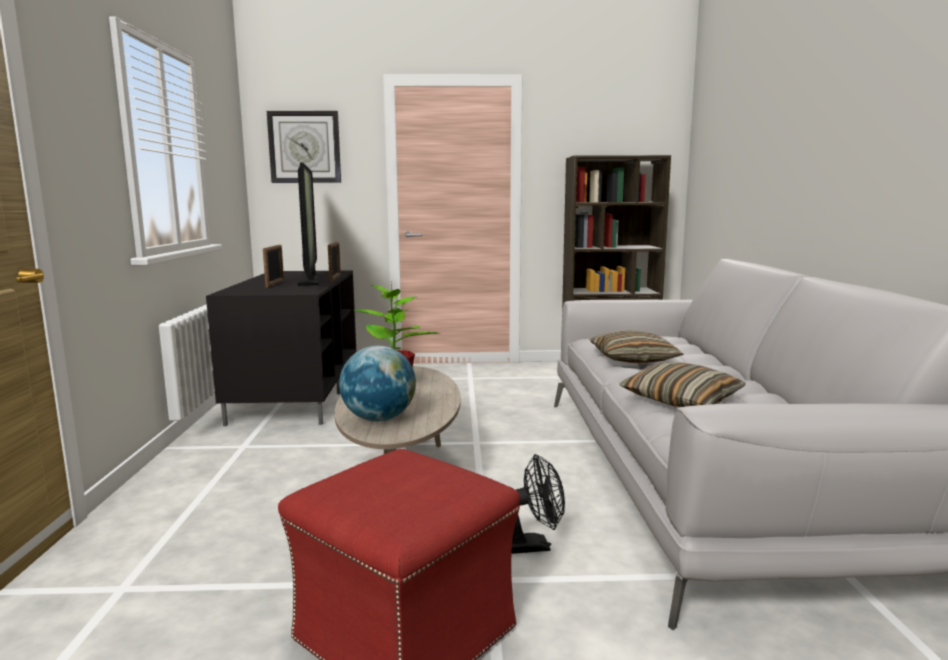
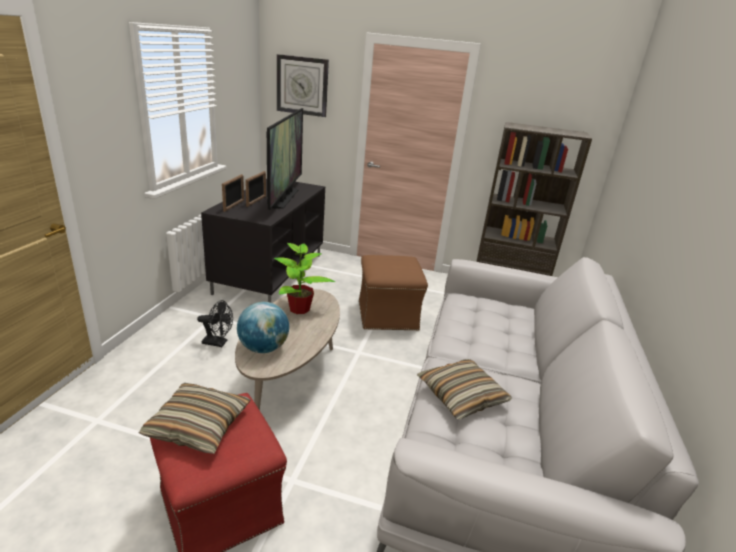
camera: 15 degrees right, 15 degrees up
picture frame [328,242,341,282] -> picture frame moved to [222,174,244,212]
black fan [511,454,565,554] -> black fan moved to [197,300,233,347]
pillow [590,331,684,363] -> pillow moved to [139,383,251,454]
none -> brown ottoman [359,255,428,331]

